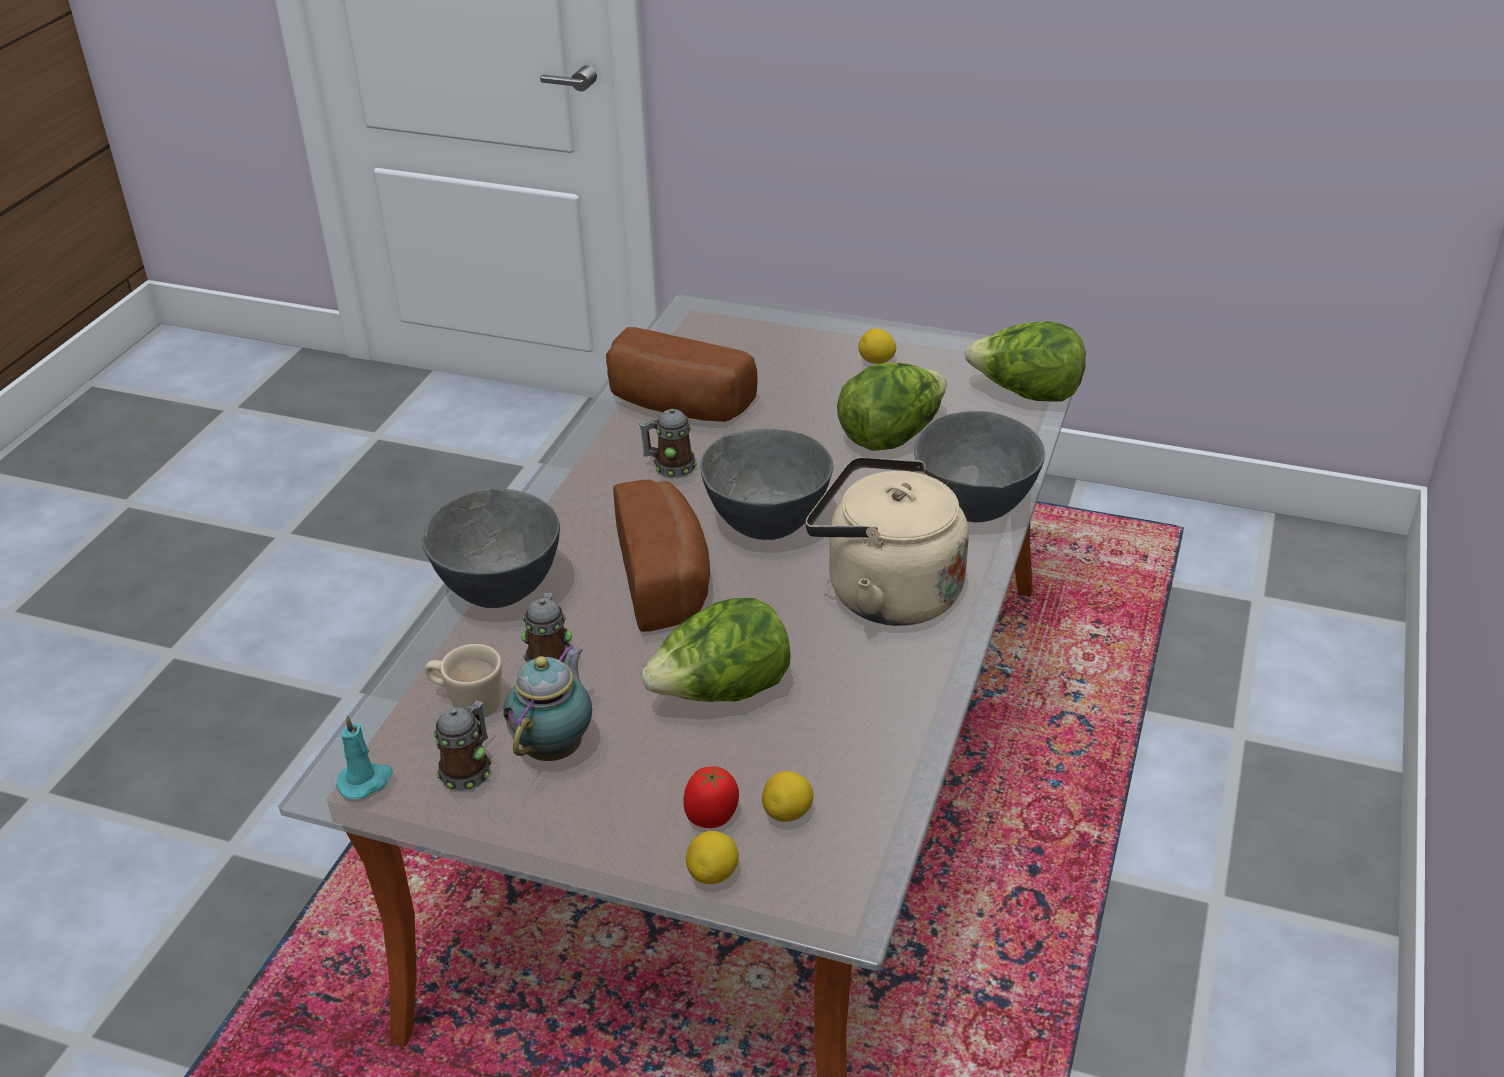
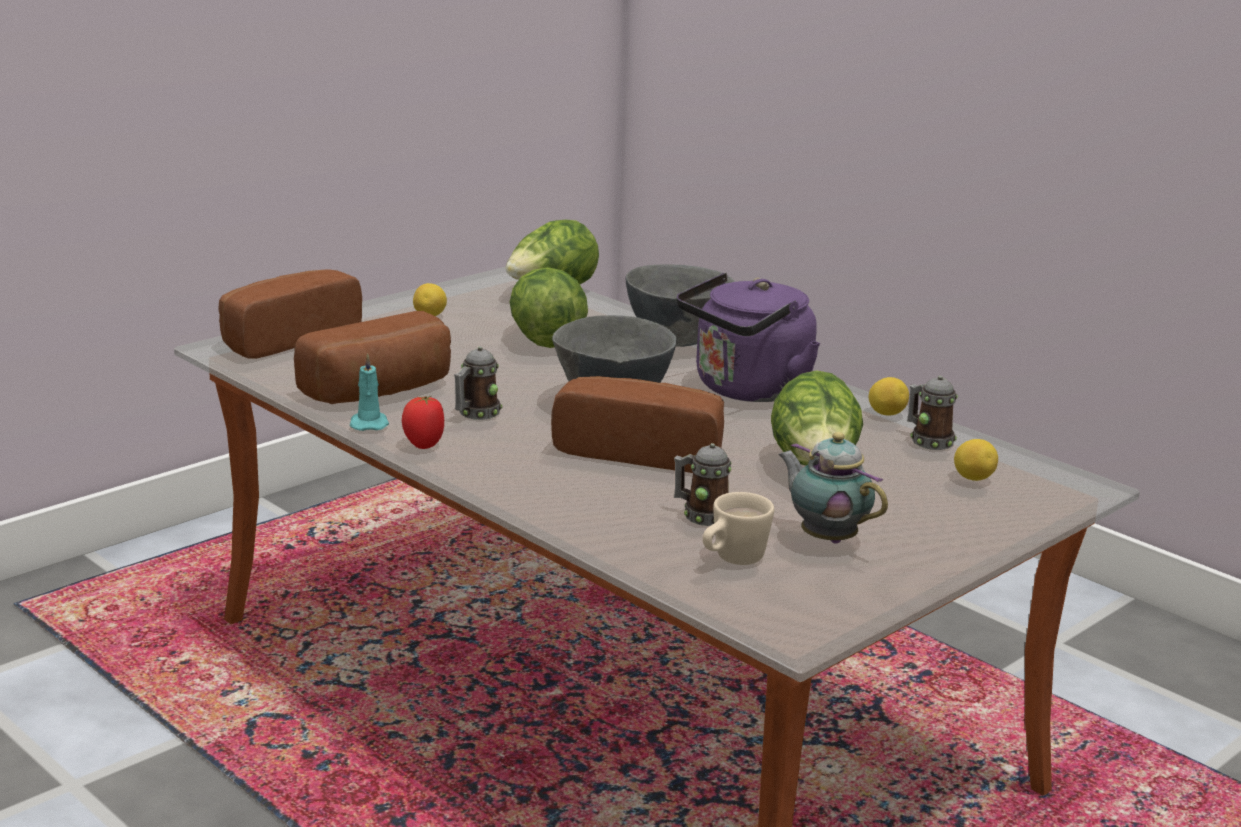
camera: 65 degrees left, 15 degrees down
turquoise candle [336,715,393,799] -> turquoise candle moved to [350,353,389,431]
grey bowl [422,488,560,608] -> none
mug [433,700,492,791] -> mug moved to [907,376,958,450]
tomato [683,766,739,828] -> tomato moved to [402,396,444,449]
lemon [686,831,739,884] -> lemon moved to [869,377,909,416]
beige kettle [805,457,969,626] -> purple kettle [677,273,820,402]
none -> bread [218,269,362,359]

